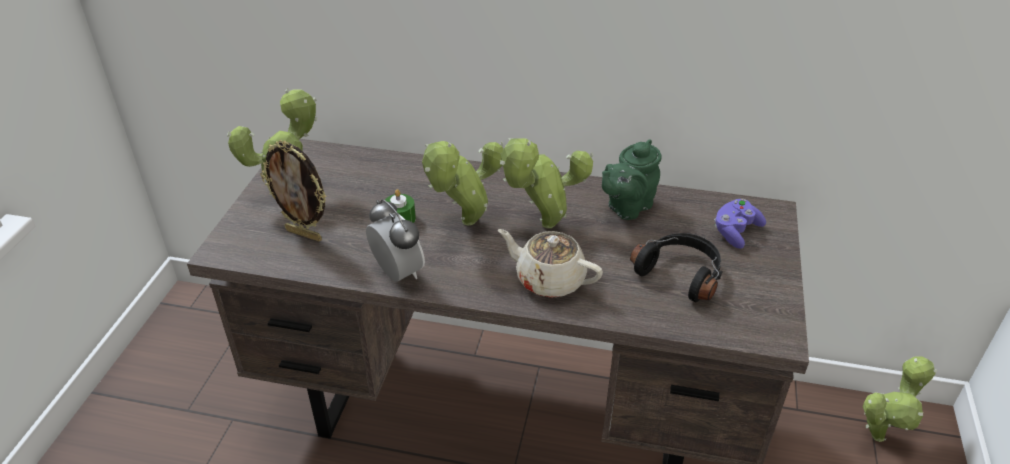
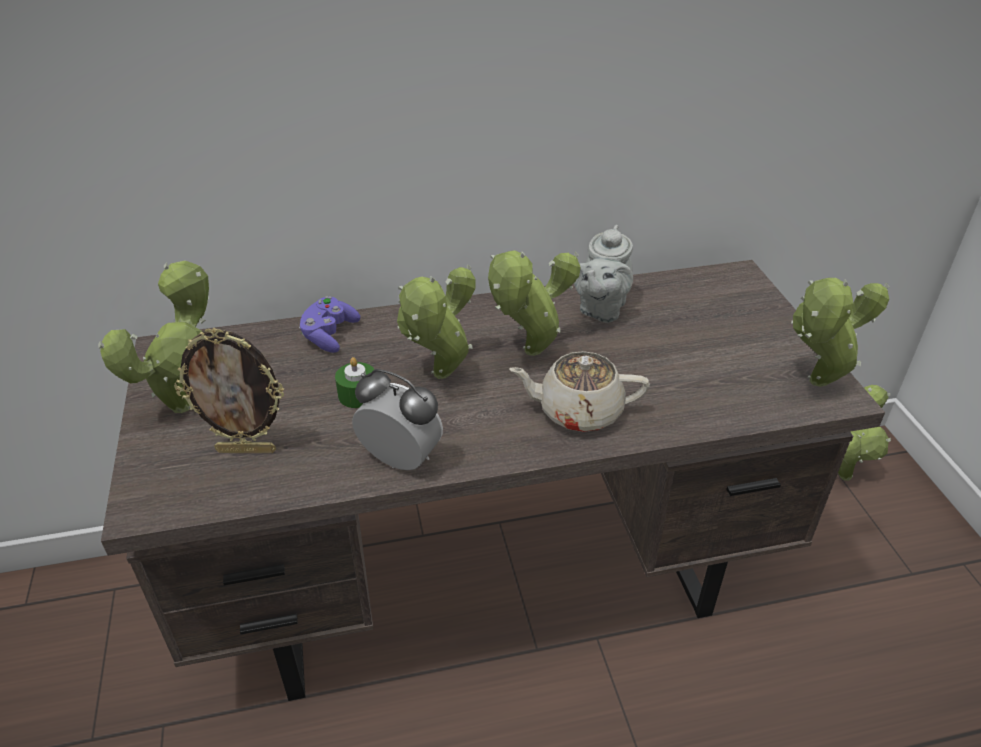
camera: 25 degrees left, 0 degrees up
green teapot [602,139,662,220] -> grey teapot [574,225,633,323]
black headphones [630,233,723,302] -> none
purple game controller [714,199,766,249] -> purple game controller moved to [299,296,360,353]
none -> potted plant [791,278,889,387]

